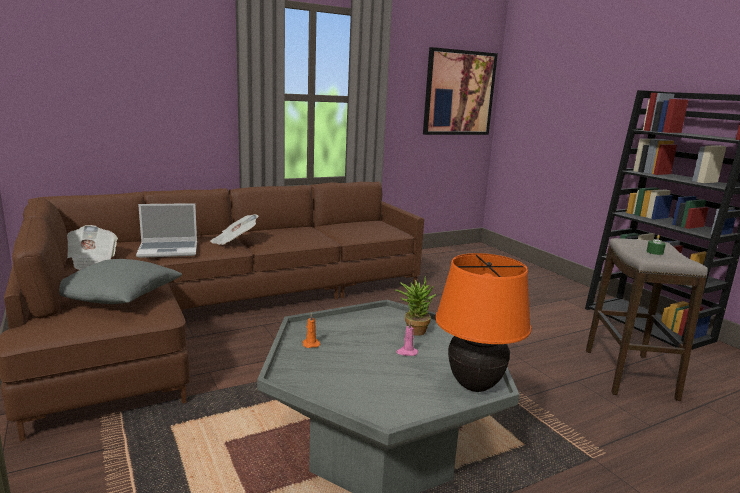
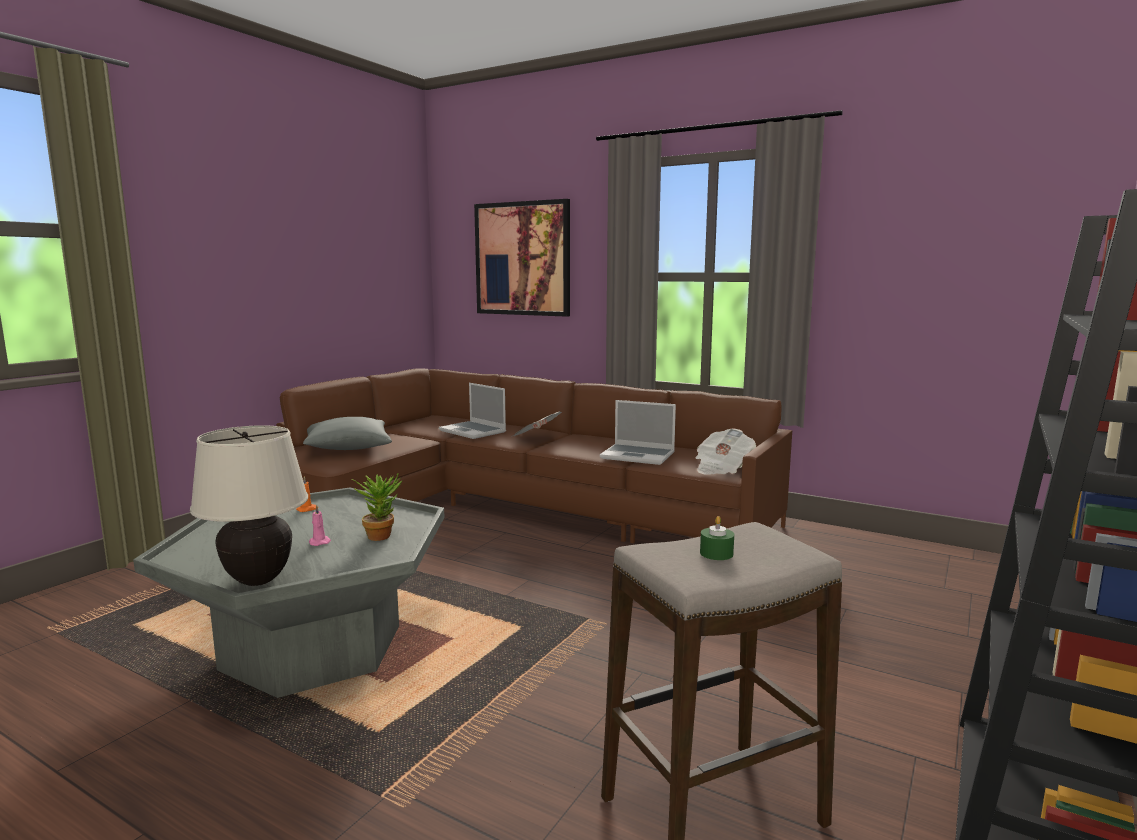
camera: 60 degrees right, 5 degrees down
newspaper [67,225,118,270] -> newspaper moved to [695,428,756,475]
picture [423,47,498,135] -> picture moved to [474,199,570,317]
orange table lamp [435,253,531,392] -> beige table lamp [190,425,308,586]
none -> laptop [600,400,676,465]

